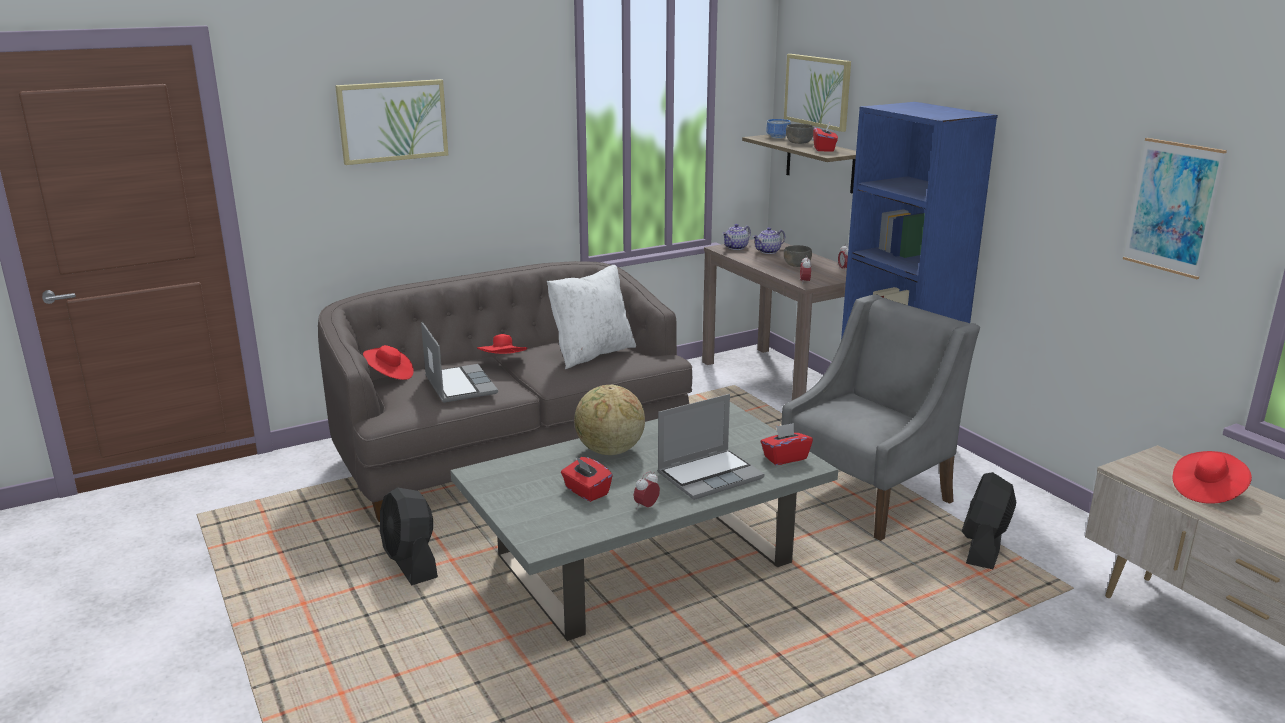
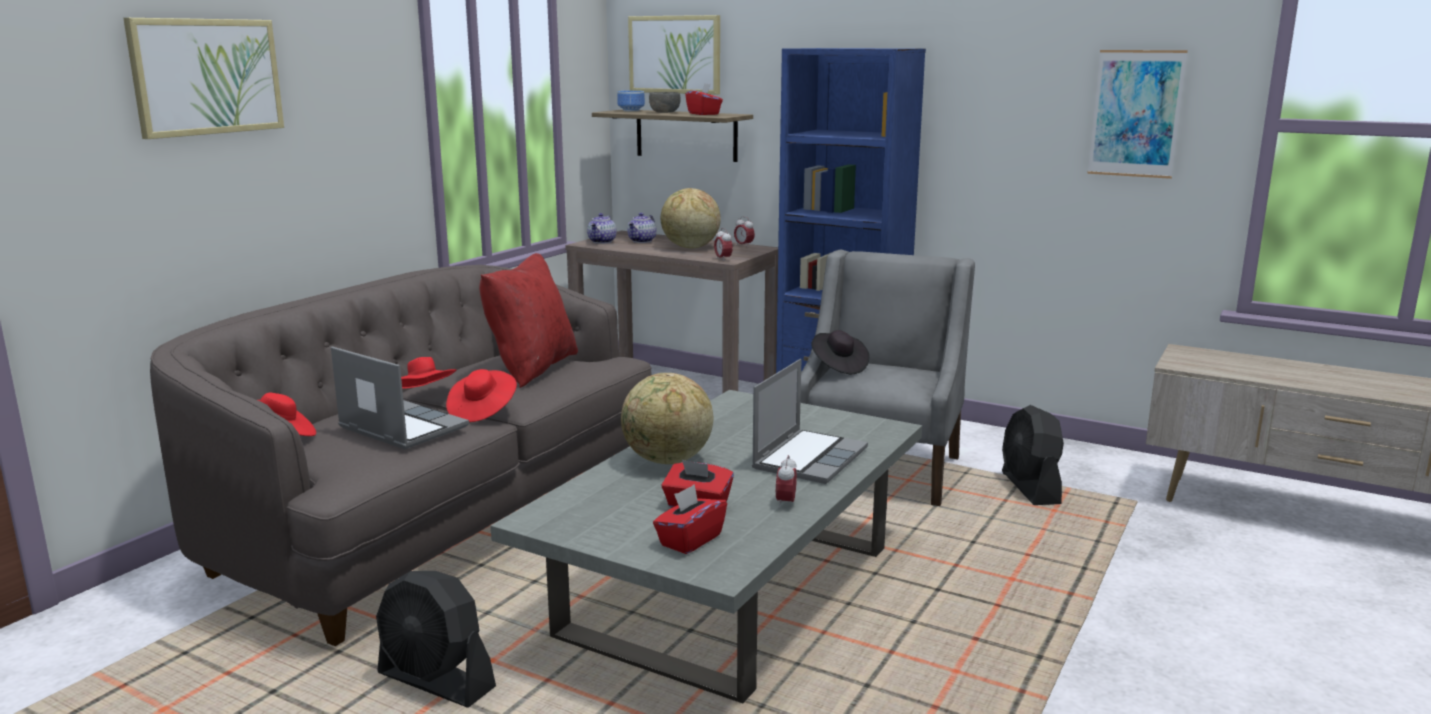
camera: 30 degrees left, 5 degrees down
white pillow [547,265,636,369] -> red pillow [479,253,578,388]
red tissue box [761,423,813,465] -> red tissue box moved to [653,484,727,554]
grey bowl [784,245,812,267] -> globe [661,188,721,248]
red hat [1173,451,1252,504] -> red hat moved to [446,369,517,422]
none -> black hat [811,330,869,374]

